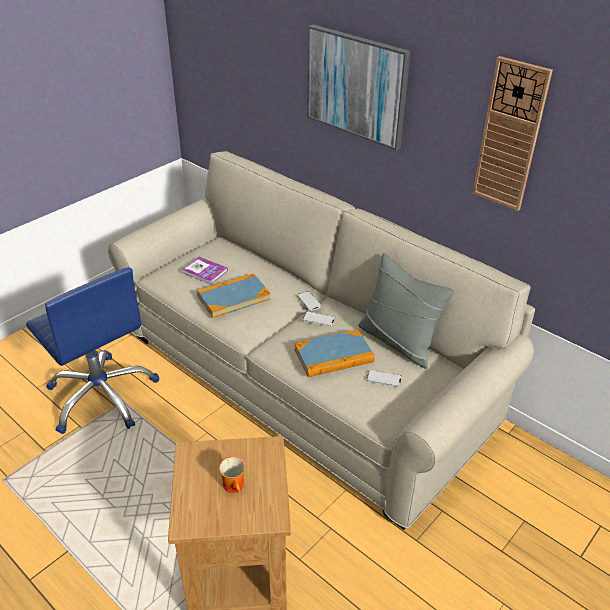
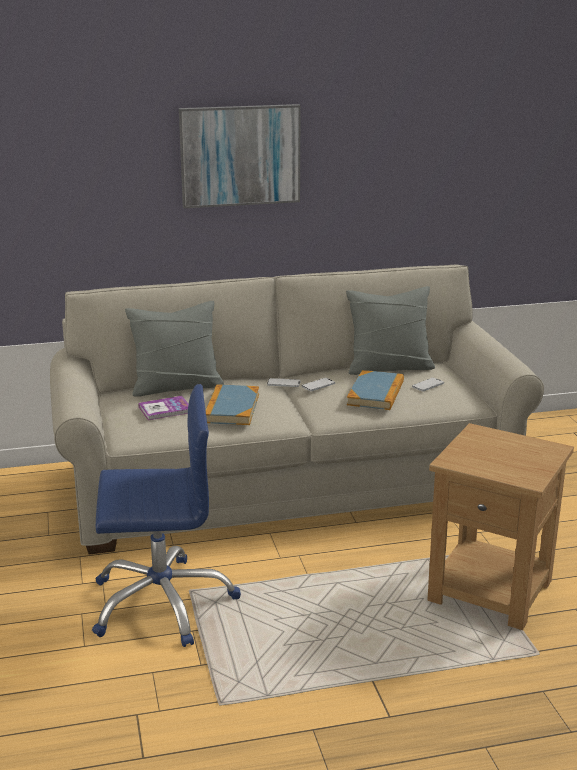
camera: 55 degrees left, 15 degrees down
mug [219,457,245,493] -> none
wall clock [473,56,553,211] -> none
none -> grey pillow [125,301,224,397]

